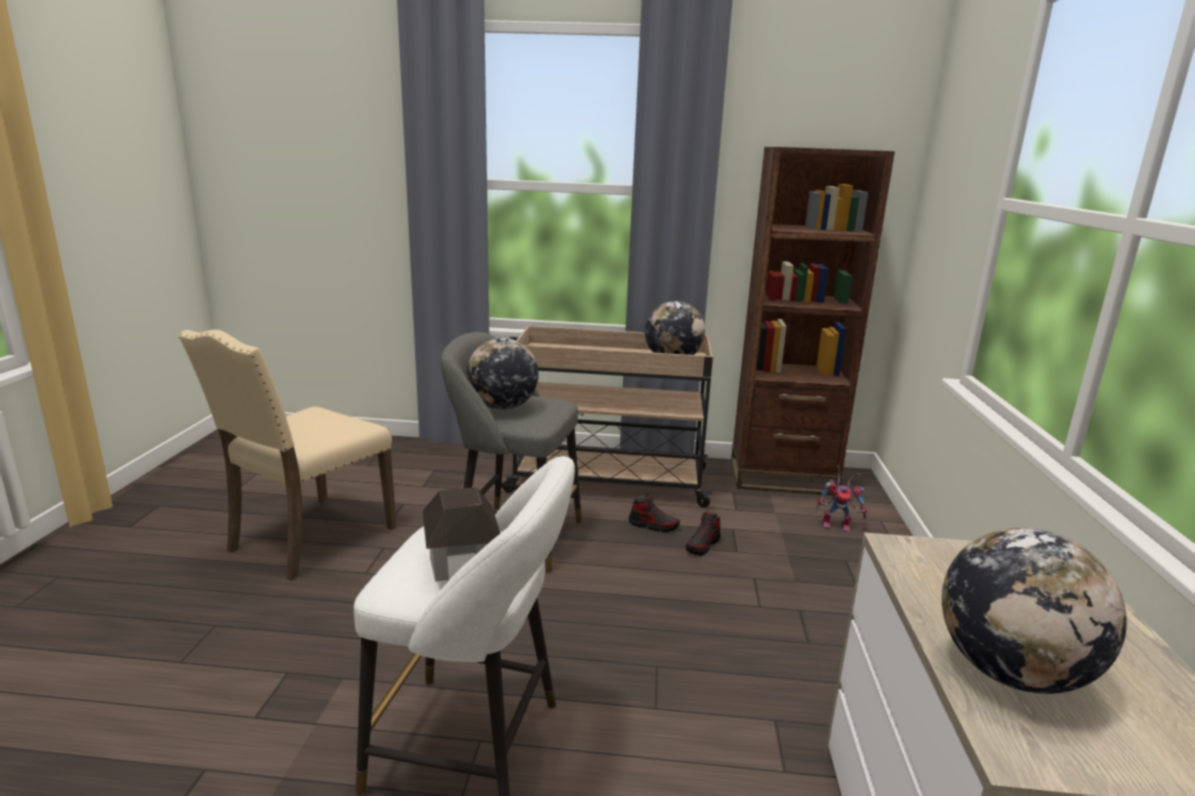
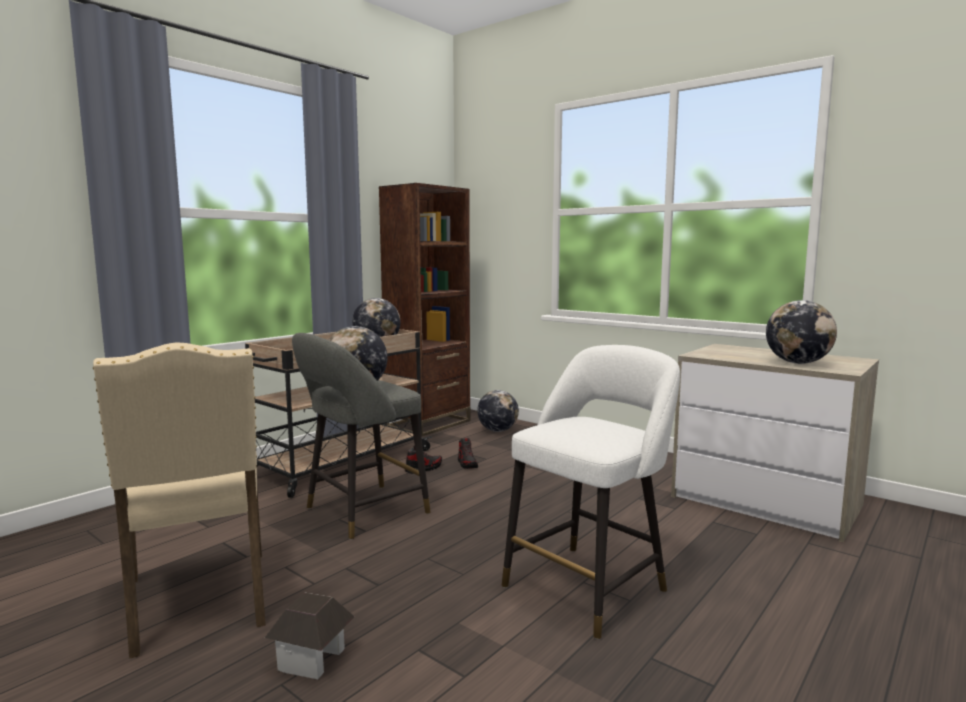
camera: 55 degrees left, 10 degrees down
toy house [423,487,500,582] -> toy house moved to [265,593,355,679]
toy robot [817,465,867,532] -> globe [477,390,519,432]

